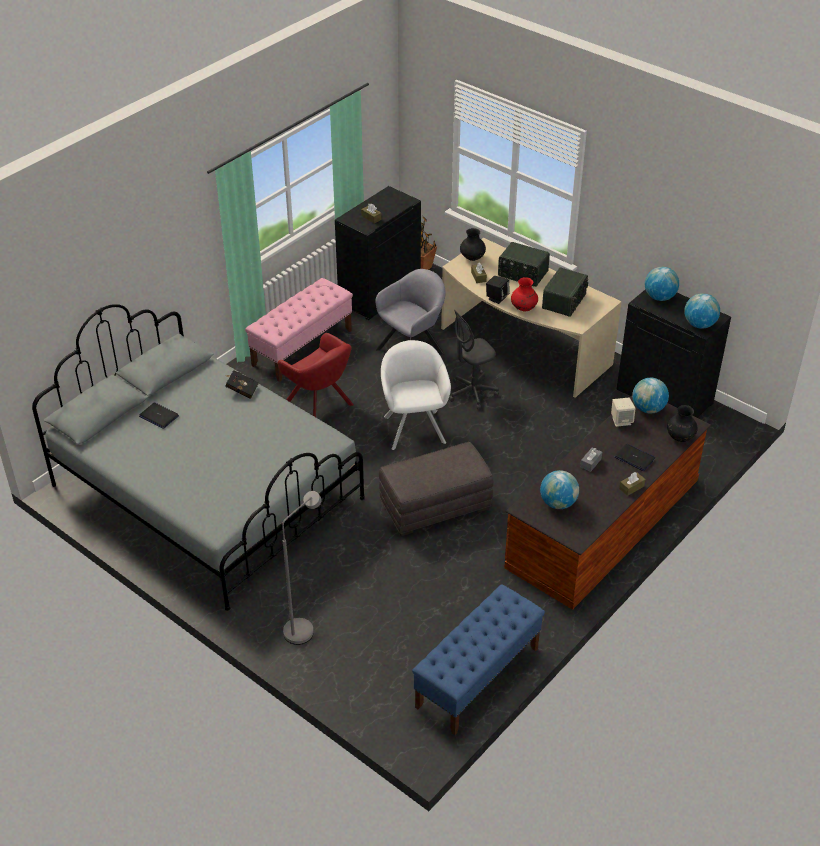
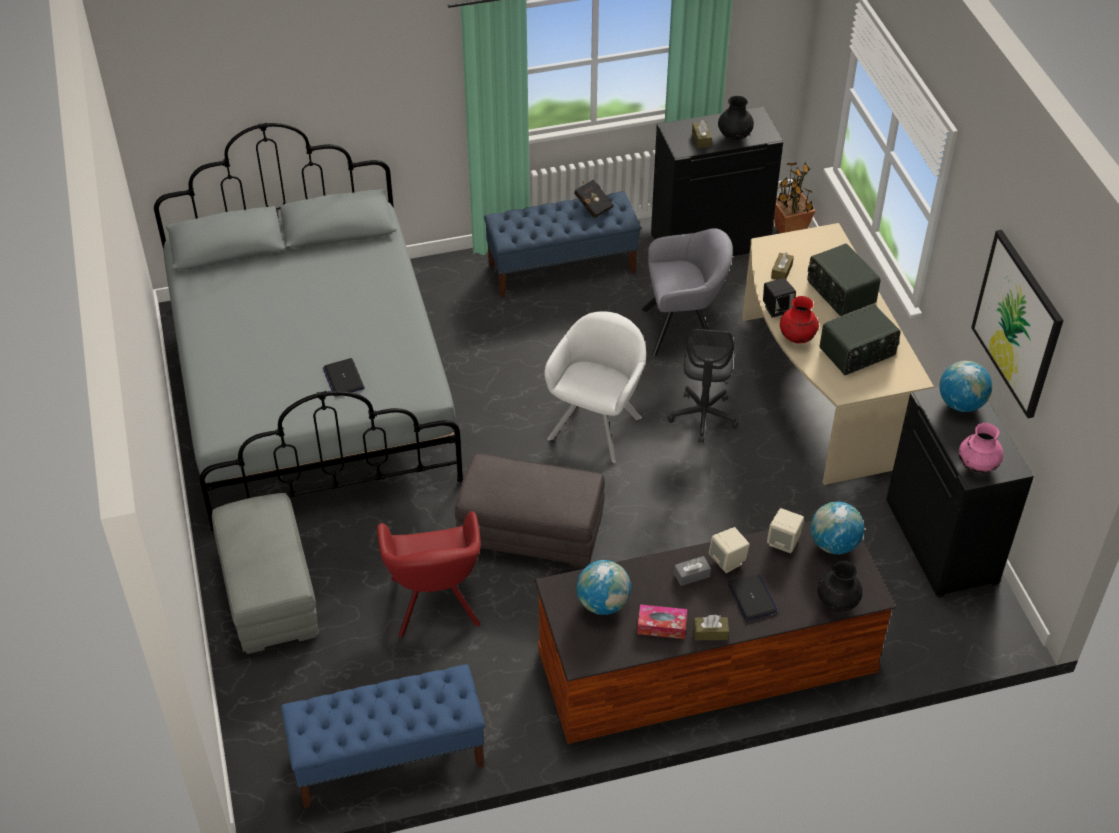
camera: 35 degrees right, 5 degrees up
laptop [139,403,179,429] -> laptop moved to [323,358,365,397]
black book [225,370,259,399] -> black book moved to [574,180,614,218]
pink bench [245,278,353,382] -> blue bench [484,191,641,298]
red armchair [278,333,354,417] -> red armchair moved to [377,511,481,637]
grey floor lamp [282,491,322,645] -> grey ottoman [212,493,319,654]
grey office chair [449,310,499,410] -> grey office chair turned 90 degrees counterclockwise [668,329,739,443]
black vase [460,228,486,261] -> black vase moved to [718,96,754,140]
globe [684,293,720,329] -> pink vase [959,423,1003,473]
none -> tissue box [637,604,687,639]
none -> beige speaker [709,527,750,573]
none -> picture [971,230,1064,418]

